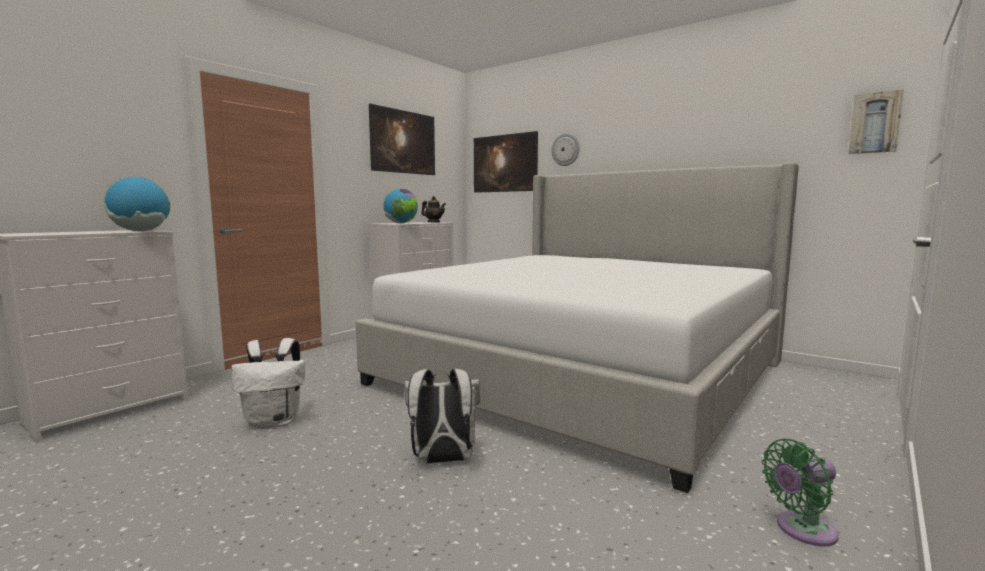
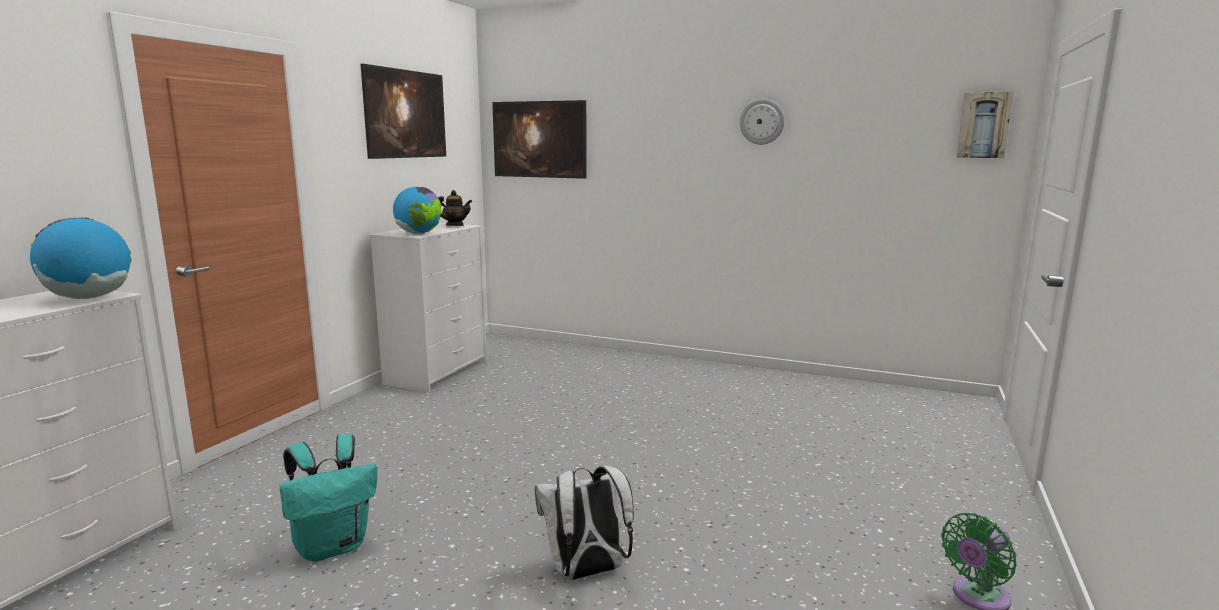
camera: 15 degrees left, 5 degrees up
white backpack [231,338,305,429] -> turquoise backpack [279,434,377,562]
bed [356,162,799,493] -> none
wall clock [551,133,580,166] -> wall clock moved to [740,99,785,145]

